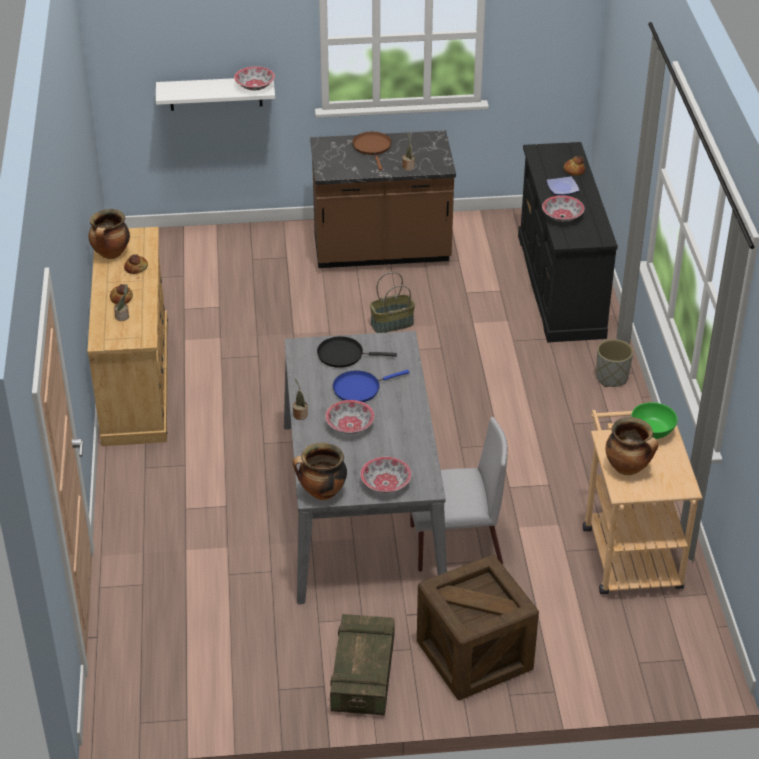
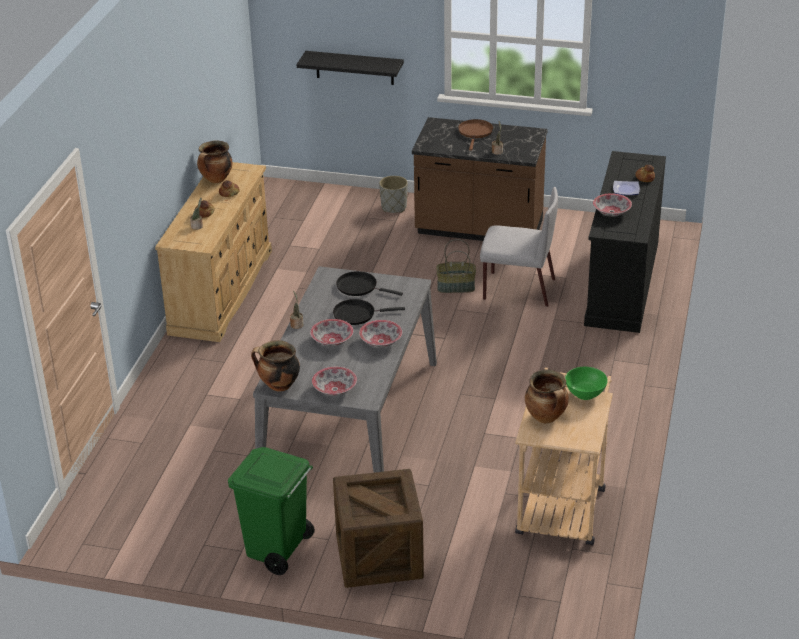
camera: 20 degrees right, 5 degrees down
white shelf [156,78,275,111] -> black shelf [297,51,404,85]
bowl [234,67,275,90] -> bowl moved to [359,320,402,348]
crate [330,614,395,716] -> green trash can [228,447,315,575]
blue frying pan [333,370,410,402] -> black frying pan [333,299,405,325]
grey chair [410,417,508,572] -> grey chair moved to [480,187,558,307]
grey planter [596,339,633,387] -> grey planter moved to [379,176,408,213]

